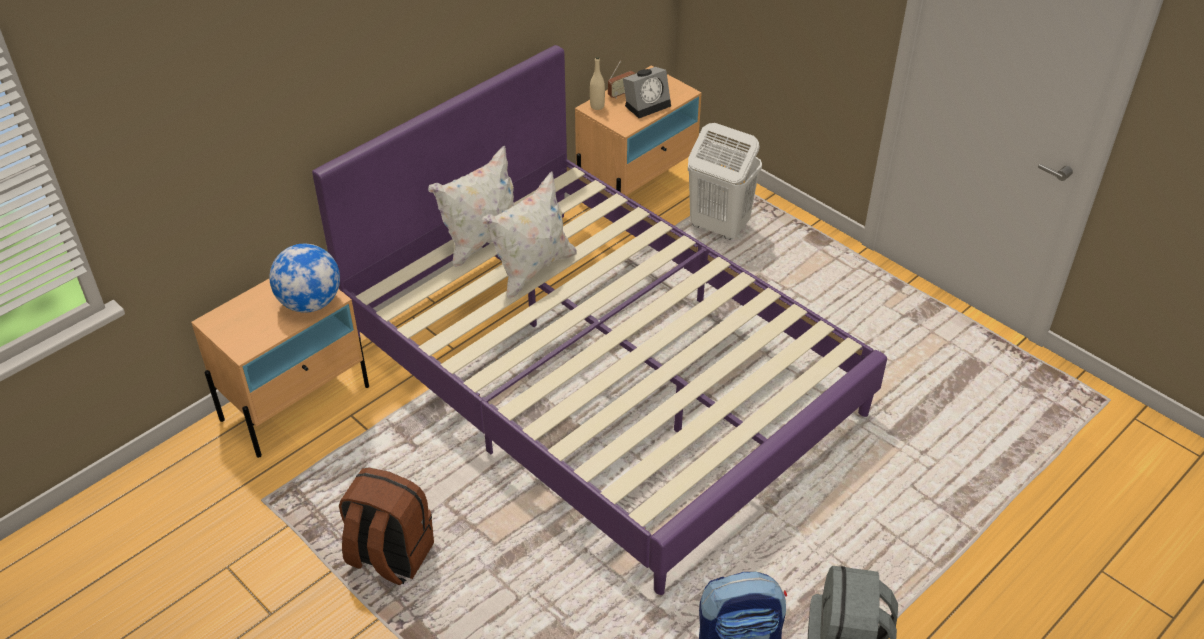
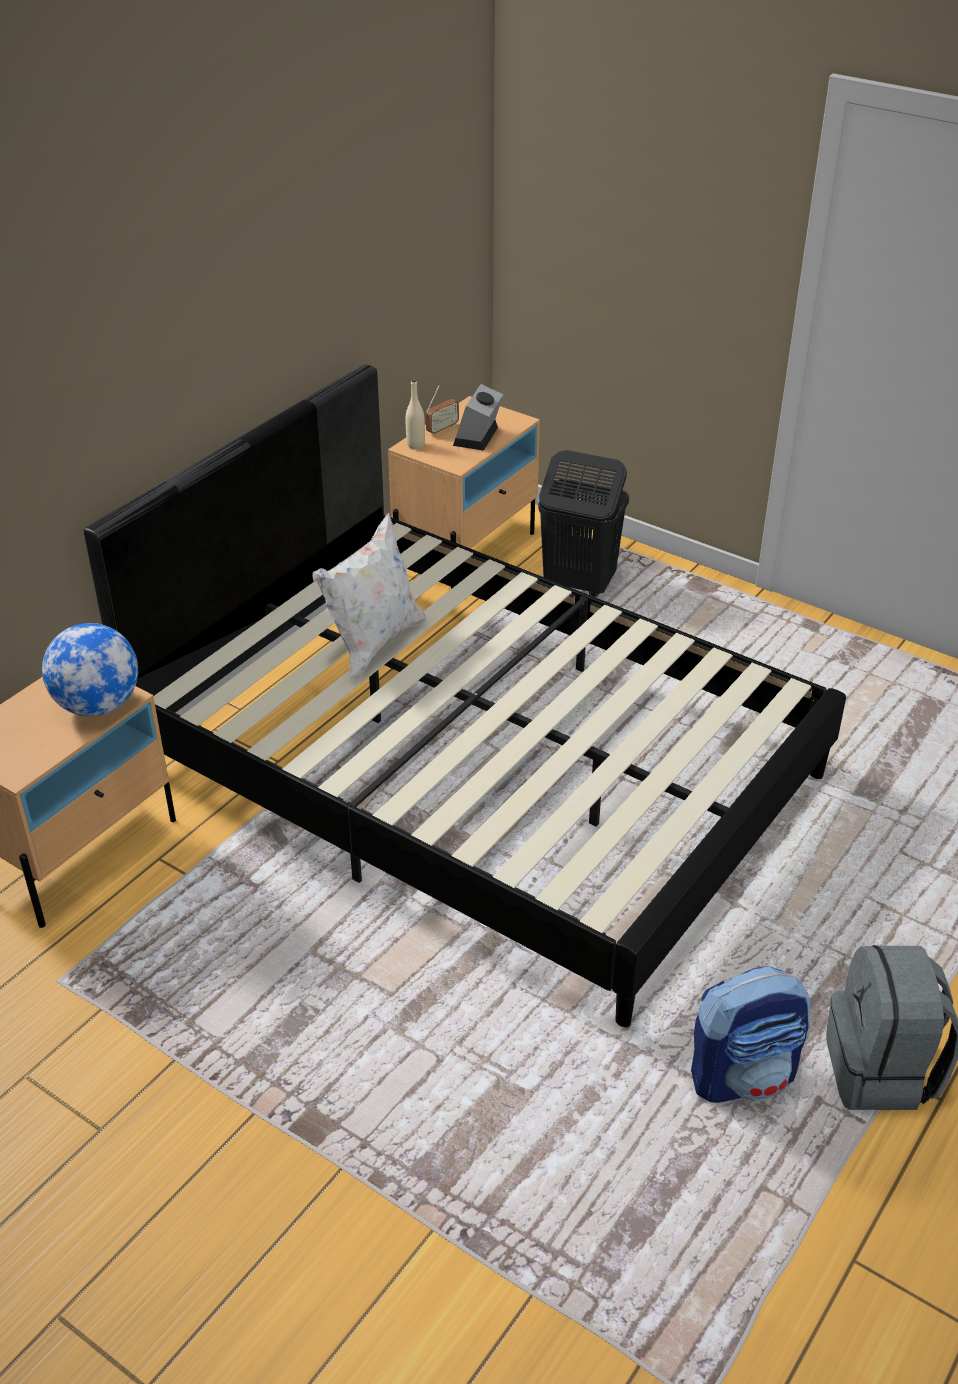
camera: 10 degrees left, 5 degrees down
purple bed [312,45,887,595] -> black bed [84,364,846,1027]
brown backpack [339,468,434,585] -> none
white pillow [428,146,514,267] -> none
alarm clock [623,67,671,118] -> alarm clock turned 150 degrees clockwise [453,384,503,451]
white laundry basket [688,123,762,240] -> black laundry basket [538,450,629,597]

